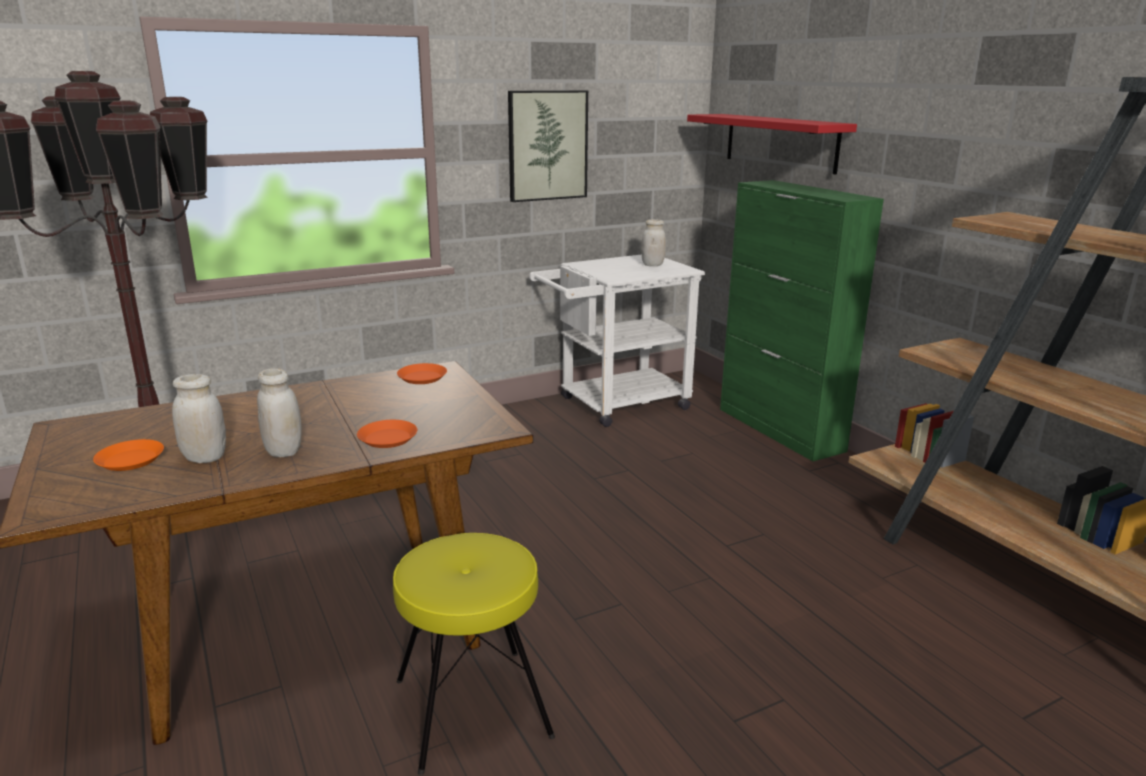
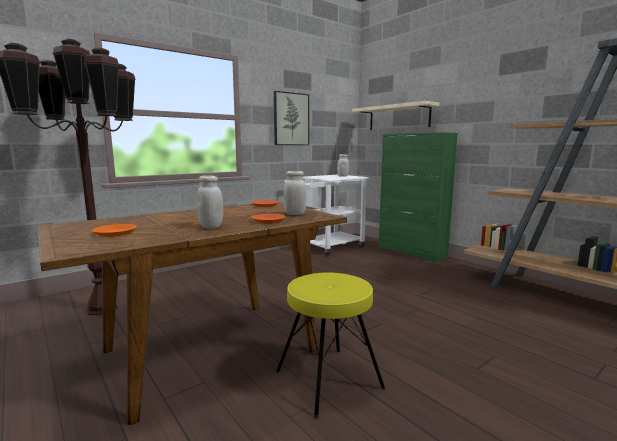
camera: 10 degrees left, 10 degrees down
white jar [172,374,226,463] -> white jar moved to [283,171,307,215]
red shelf [687,114,857,175] -> beige shelf [352,101,439,130]

